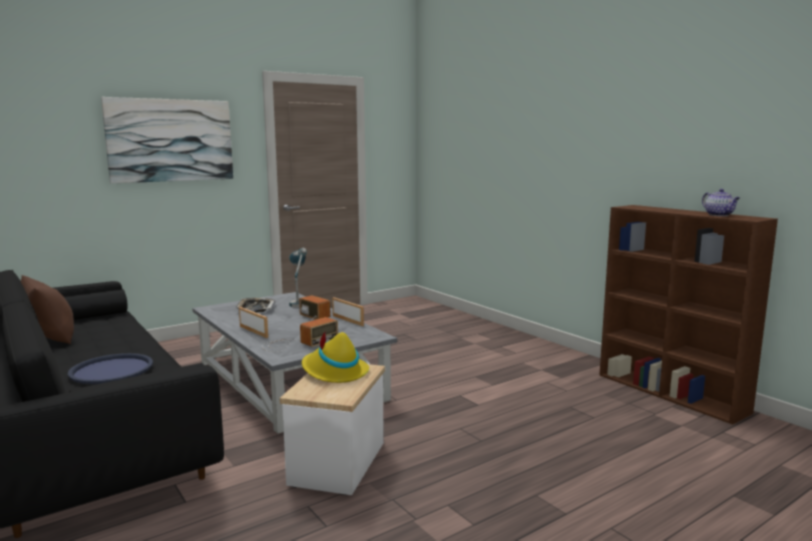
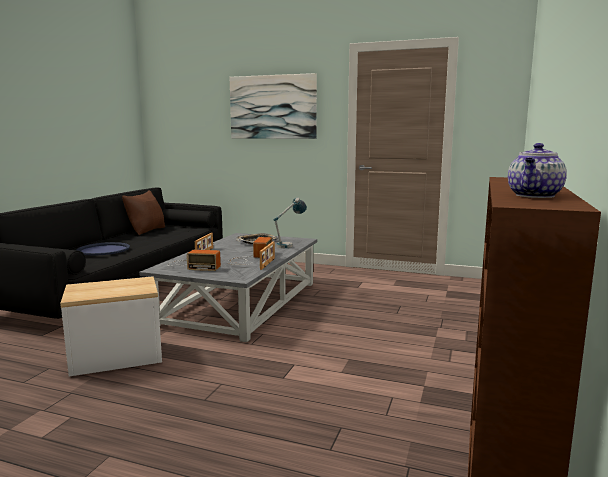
camera: 55 degrees right, 0 degrees up
yellow hat [302,331,369,383] -> none

